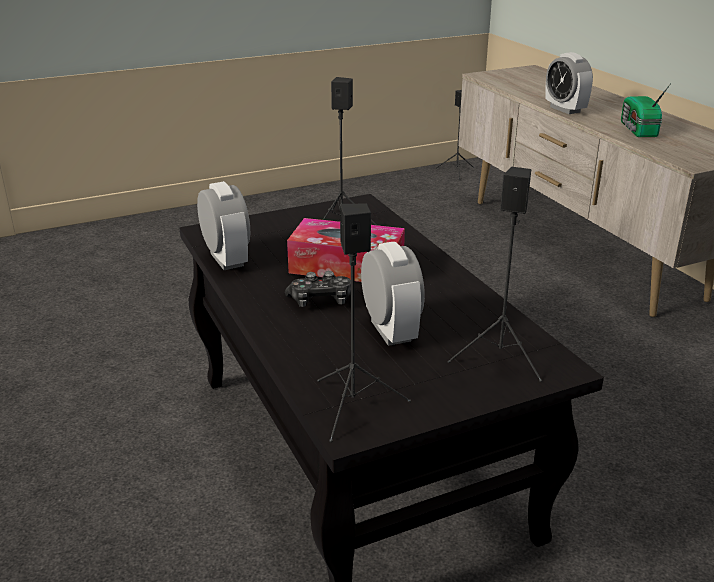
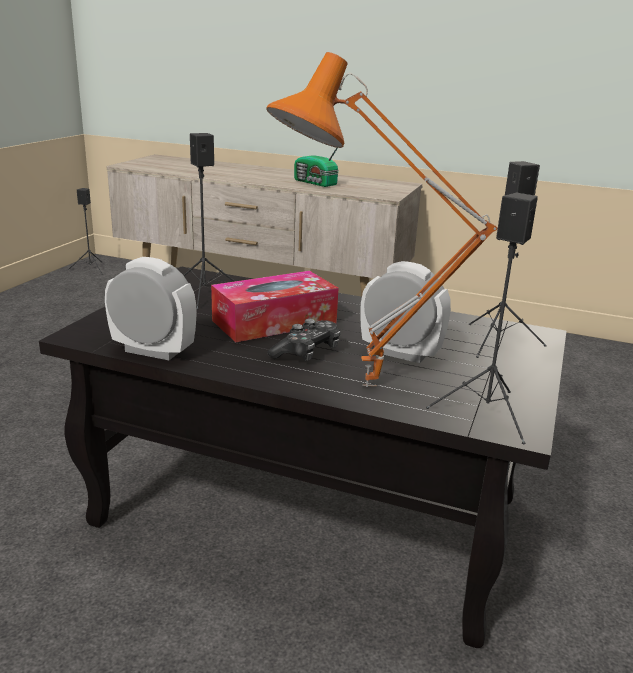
camera: 45 degrees left, 5 degrees down
alarm clock [545,52,593,114] -> none
none -> orange table lamp [266,52,497,387]

